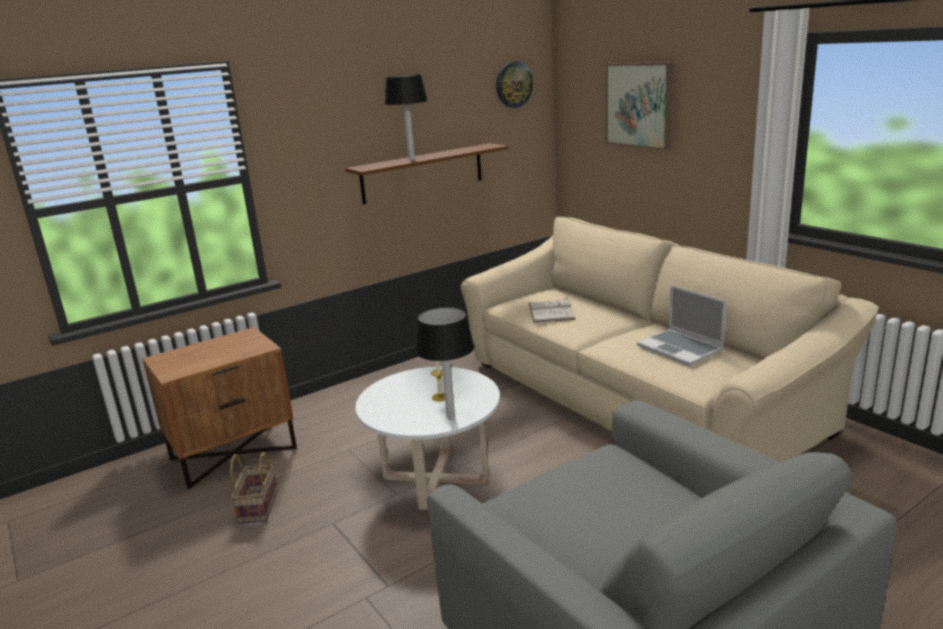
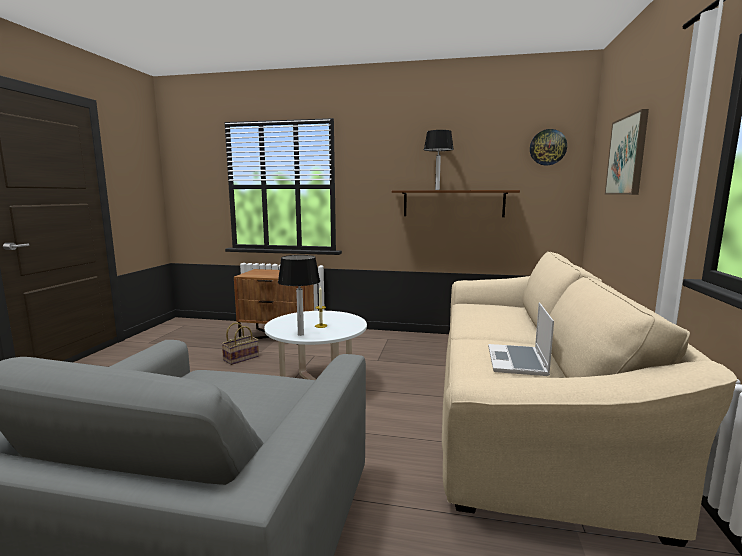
camera: 45 degrees right, 10 degrees down
white book [528,298,576,323] -> none

